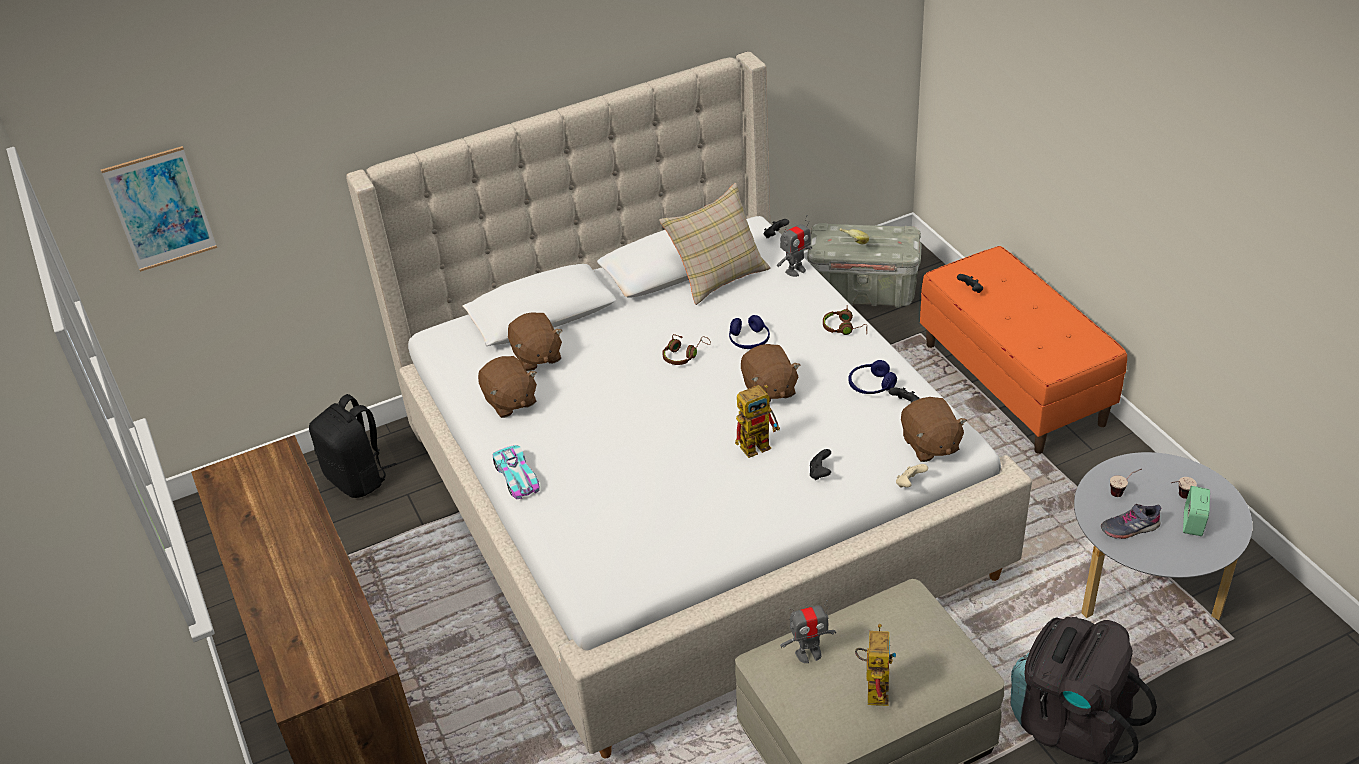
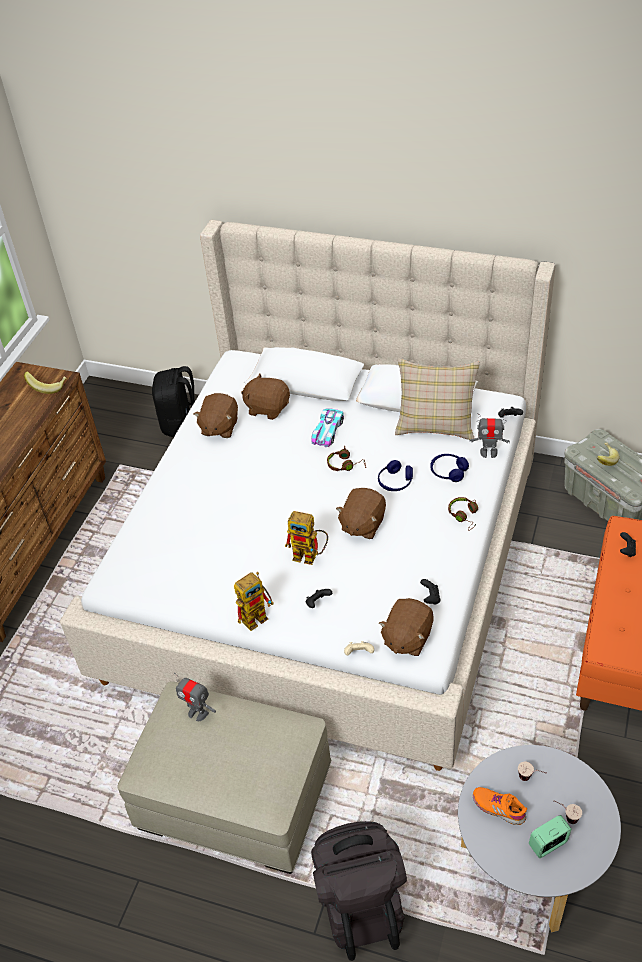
camera: 45 degrees right, 5 degrees up
picture [101,146,217,272] -> none
toy car [493,445,540,499] -> toy car moved to [311,408,344,447]
brown plush toy [508,312,563,371] -> brown plush toy turned 90 degrees clockwise [241,373,290,420]
blue headphones [848,360,897,394] -> blue headphones moved to [430,454,469,482]
toy robot [855,624,896,706] -> toy robot moved to [234,572,274,631]
grey shoe [1101,504,1161,539] -> orange shoe [473,787,527,825]
none -> banana [24,371,67,394]

